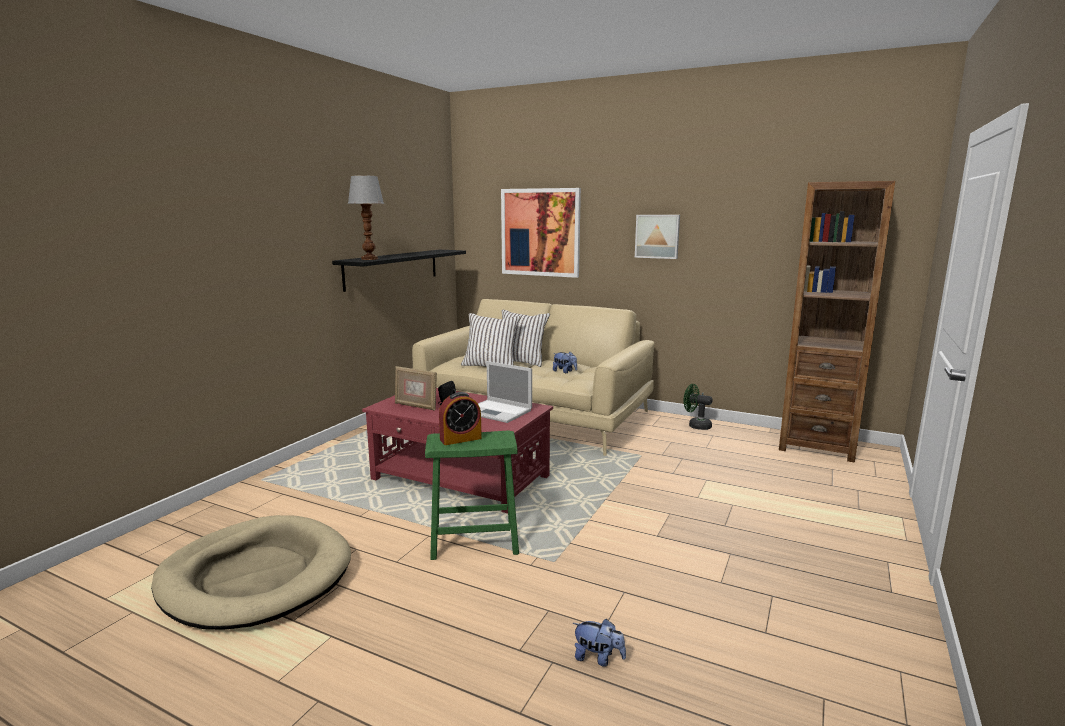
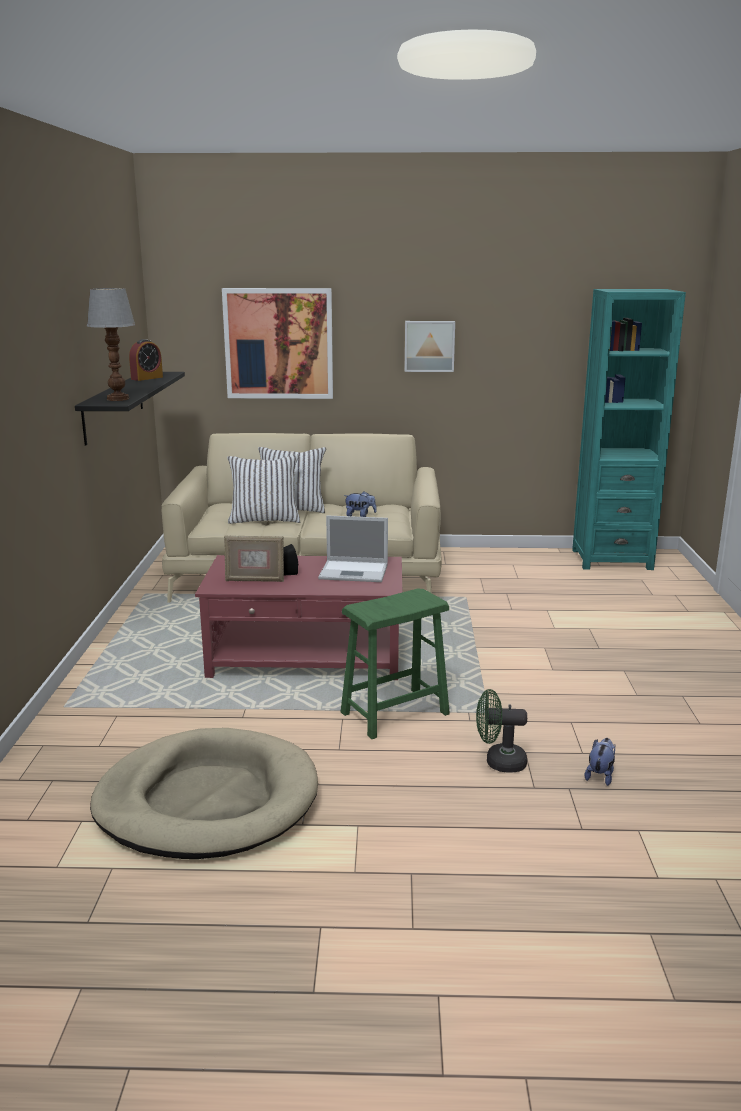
camera: 25 degrees left, 5 degrees up
alarm clock [439,392,482,445] -> alarm clock moved to [129,339,163,381]
plush toy [573,619,626,667] -> plush toy turned 60 degrees counterclockwise [585,738,615,786]
green fan [683,384,713,430] -> green fan moved to [476,689,527,773]
brown bookcase [779,181,895,463] -> turquoise bookcase [572,289,686,570]

